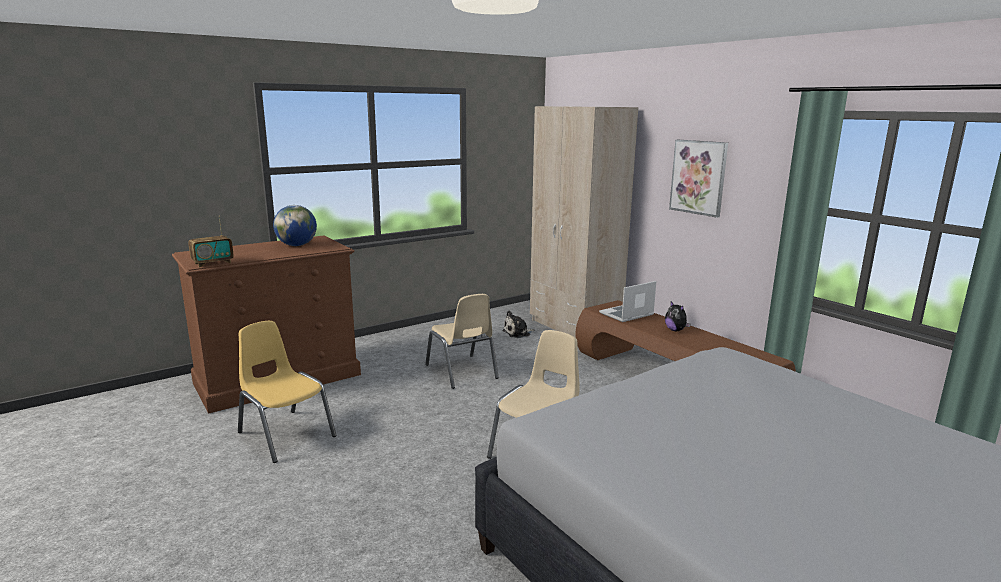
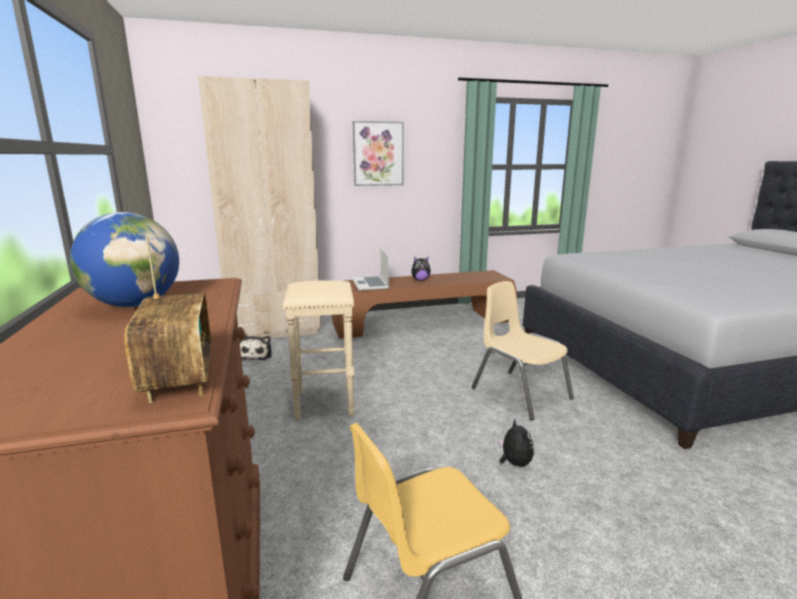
camera: 70 degrees left, 0 degrees up
beige chair [425,294,499,389] -> beige stool [283,280,355,420]
none -> plush toy [499,419,534,467]

